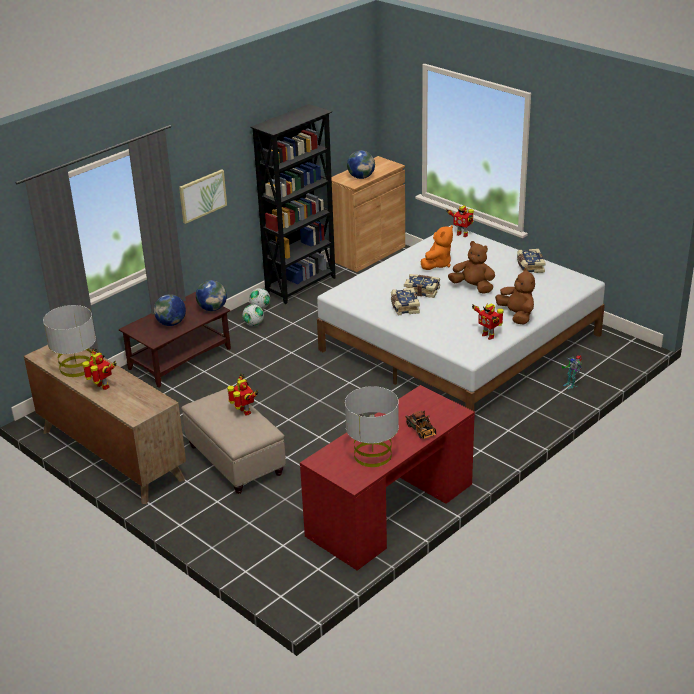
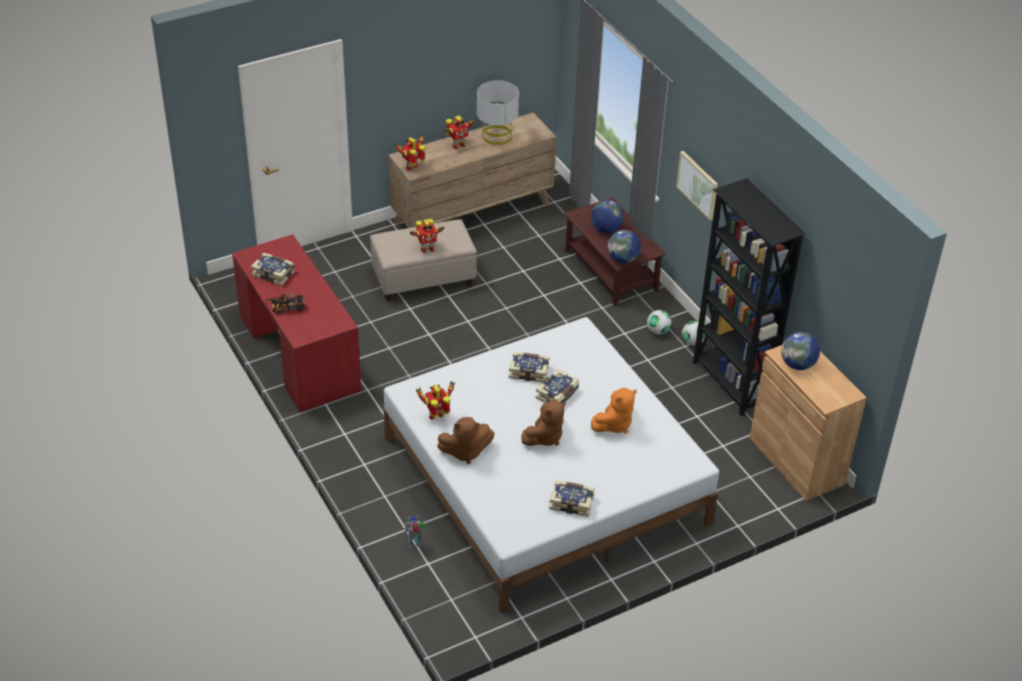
camera: 105 degrees right, 10 degrees up
grey table lamp [345,386,399,467] -> book [251,253,295,286]
orange plush toy [421,225,453,270] -> orange plush toy turned 90 degrees counterclockwise [591,388,637,433]
toy robot [447,205,474,237] -> toy robot moved to [395,134,425,171]

